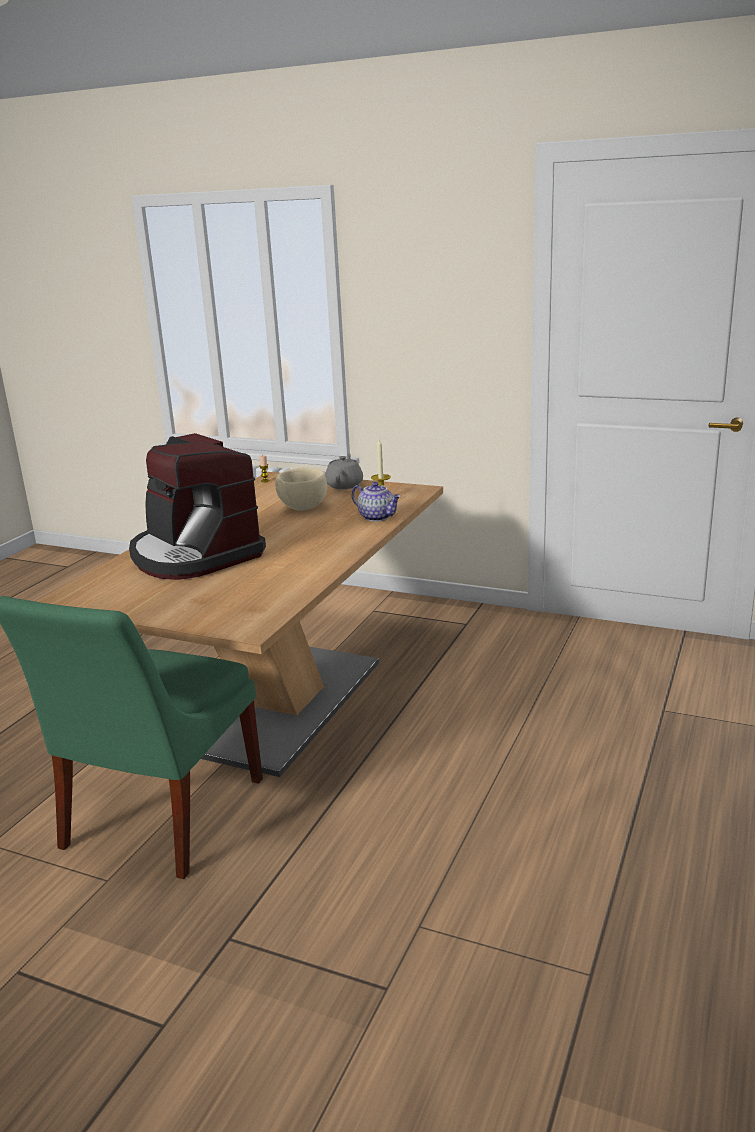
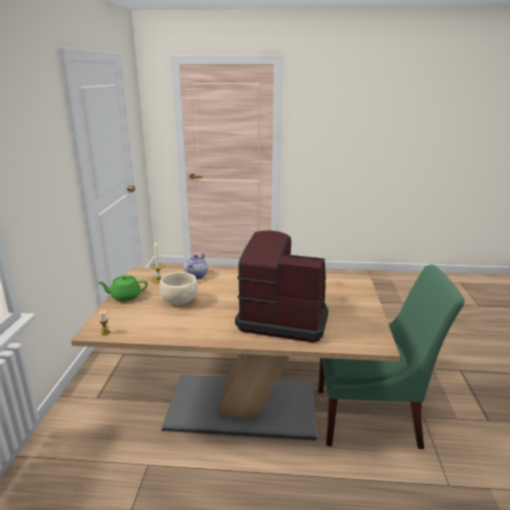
camera: 110 degrees left, 0 degrees up
coffee machine [129,433,266,580] -> coffee machine turned 105 degrees counterclockwise [235,230,328,343]
grey teapot [325,454,363,489] -> green teapot [98,275,148,301]

